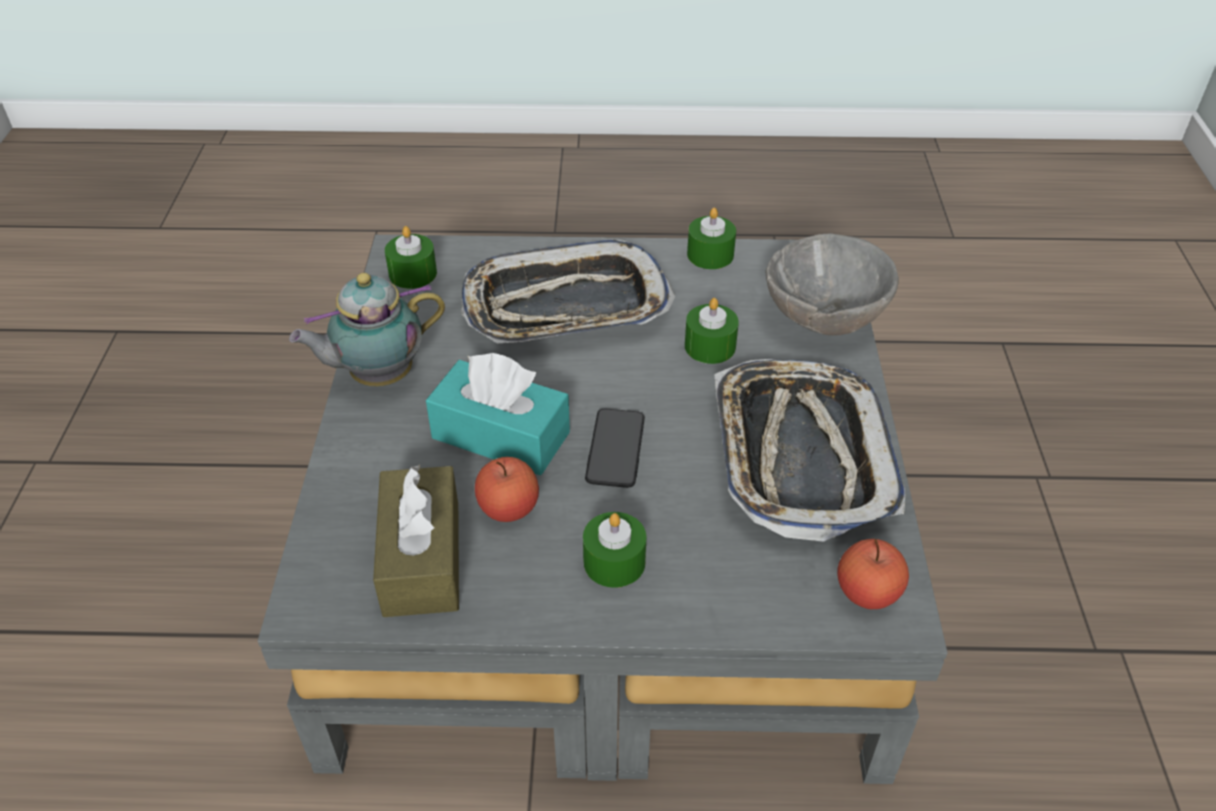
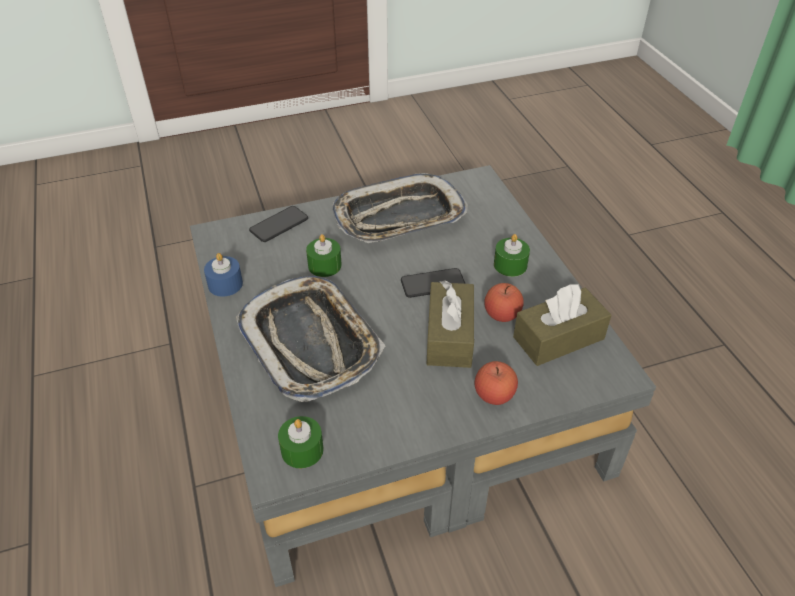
camera: 110 degrees left, 0 degrees up
teapot [289,273,445,386] -> none
turquoise tissue box [426,353,570,475] -> brown tissue box [426,280,474,368]
green candle [687,208,736,269] -> blue candle [204,253,243,297]
grey bowl [766,233,899,335] -> phone [249,206,308,242]
apple [837,539,909,609] -> apple moved to [475,361,518,405]

